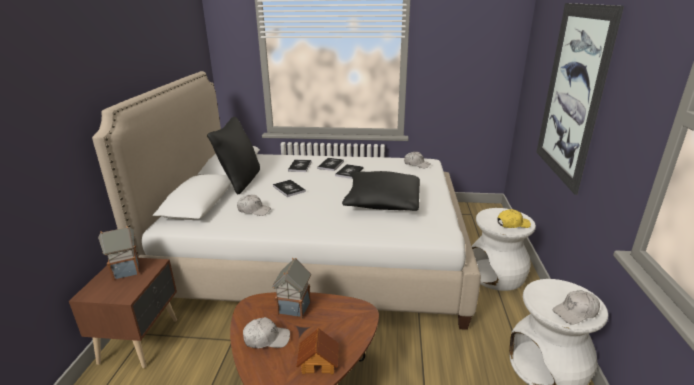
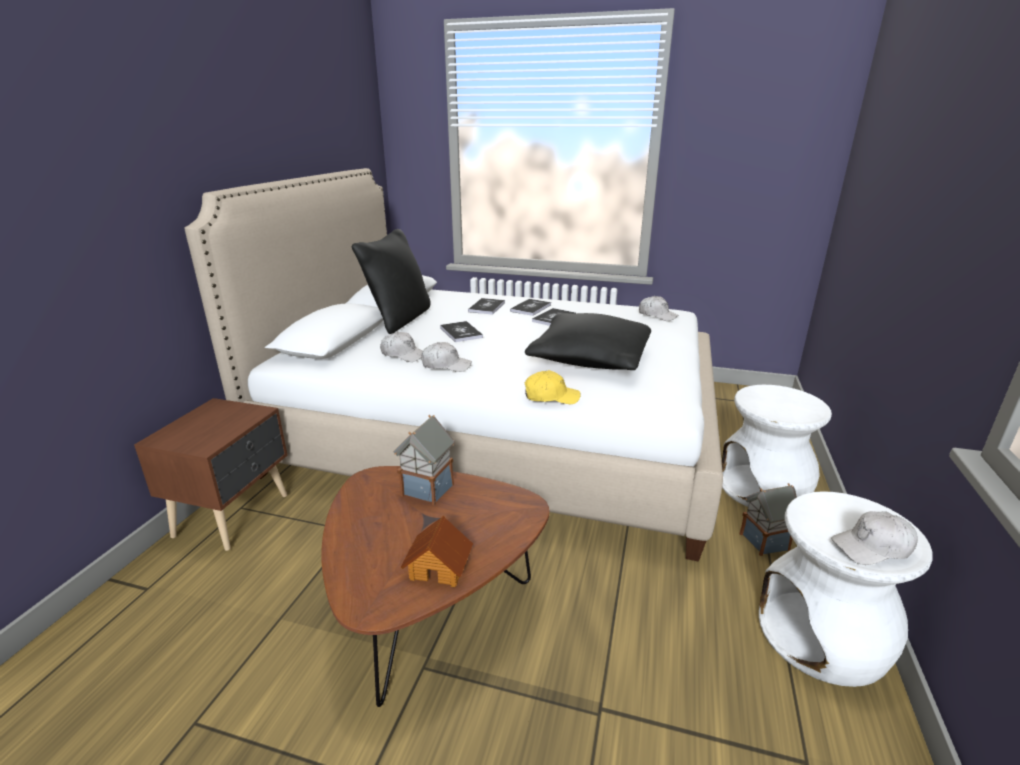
camera: 10 degrees right, 0 degrees up
toy house [98,226,139,281] -> toy house moved to [739,483,797,556]
white cap [243,317,290,348] -> white cap moved to [422,342,472,372]
yellow cap [497,209,531,228] -> yellow cap moved to [525,370,581,404]
picture [537,3,624,195] -> none

